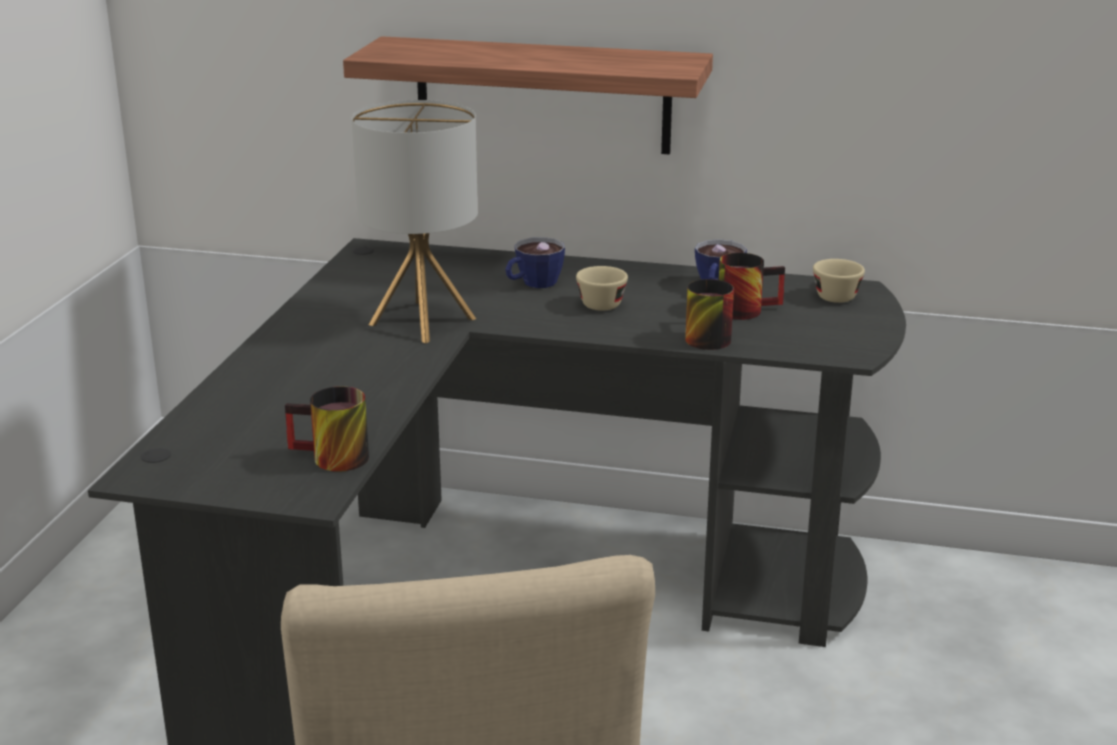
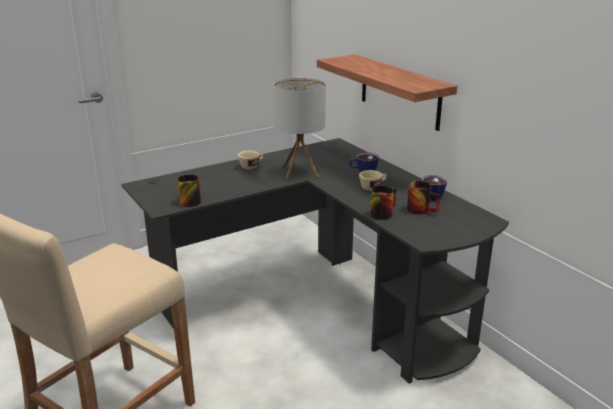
camera: 45 degrees right, 0 degrees up
beige cup [813,259,865,303] -> beige cup moved to [238,151,264,169]

